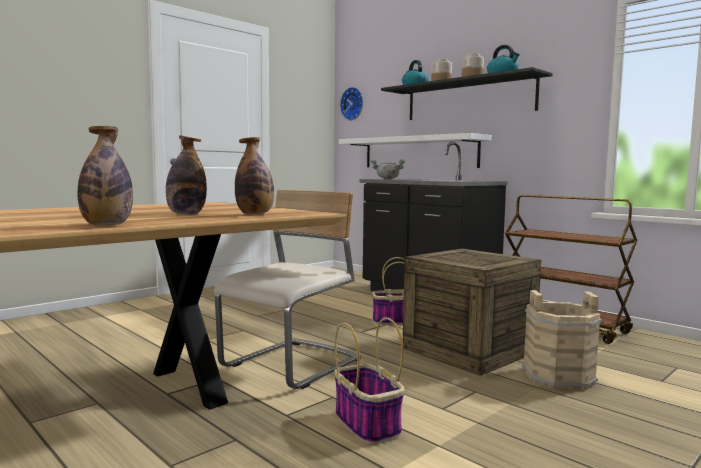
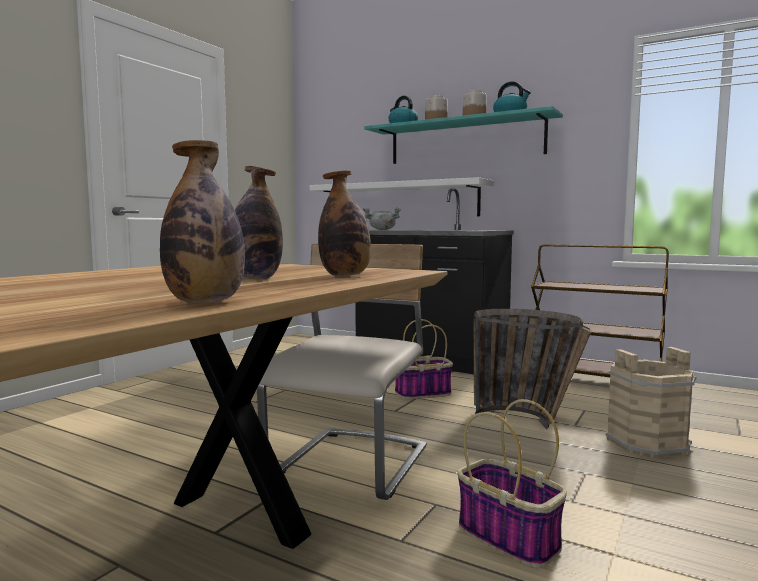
camera: 15 degrees left, 0 degrees up
wall clock [340,87,363,121] -> none
black shelf [381,67,553,120] -> turquoise shelf [364,106,563,164]
crate [403,248,541,376] -> basket [474,309,592,429]

